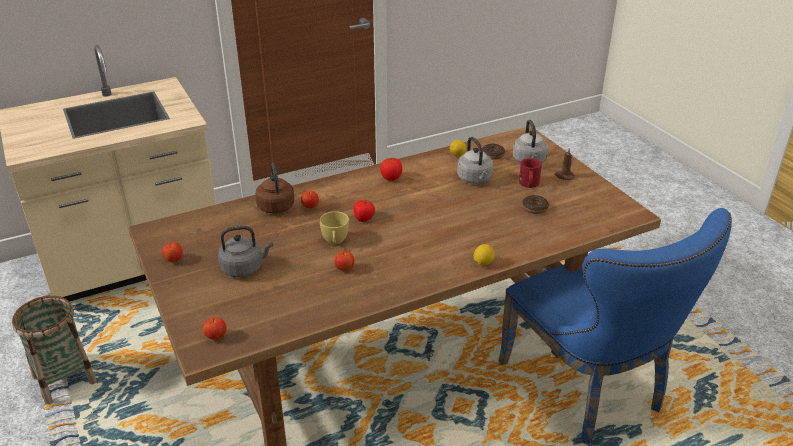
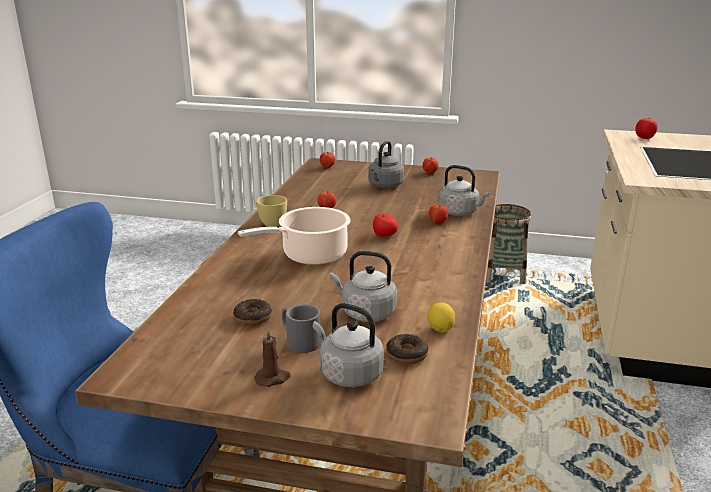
camera: 130 degrees right, 10 degrees down
brown kettle [255,163,294,214] -> grey kettle [438,165,490,216]
yellow cup [319,211,349,244] -> yellow cup moved to [256,195,287,227]
tomato [380,157,402,181] -> tomato moved to [635,118,658,139]
lemon [473,244,495,266] -> none
red mug [519,158,542,188] -> grey mug [282,304,321,353]
none -> cooking pot [238,207,350,265]

